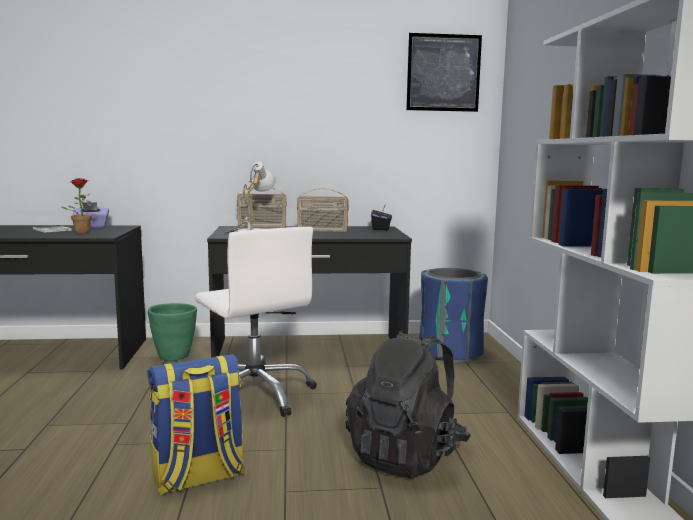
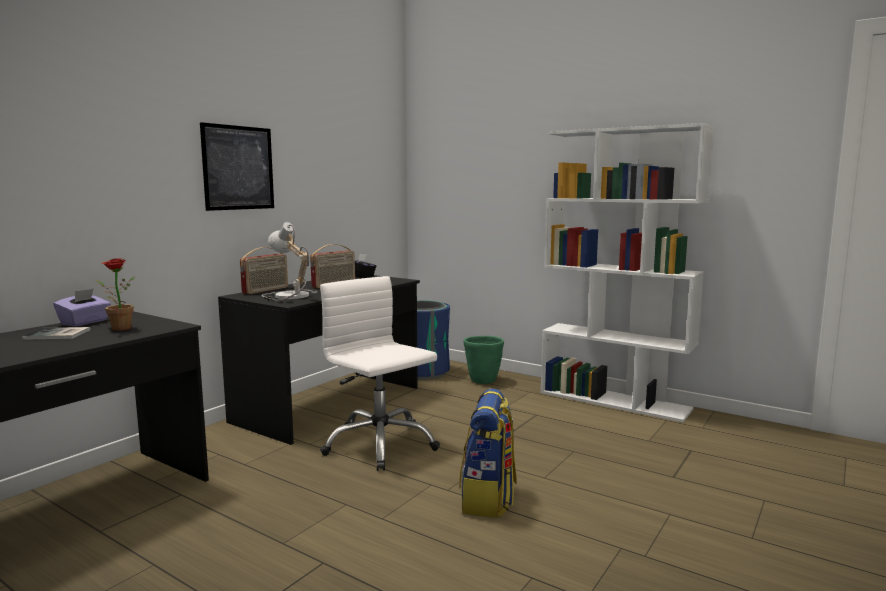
camera: 50 degrees left, 0 degrees up
green planter [148,303,197,361] -> green planter moved to [464,336,504,384]
white office chair [195,227,317,417] -> white office chair turned 135 degrees counterclockwise [320,276,440,471]
black backpack [346,330,471,478] -> none
picture [406,33,482,112] -> picture moved to [200,122,274,211]

